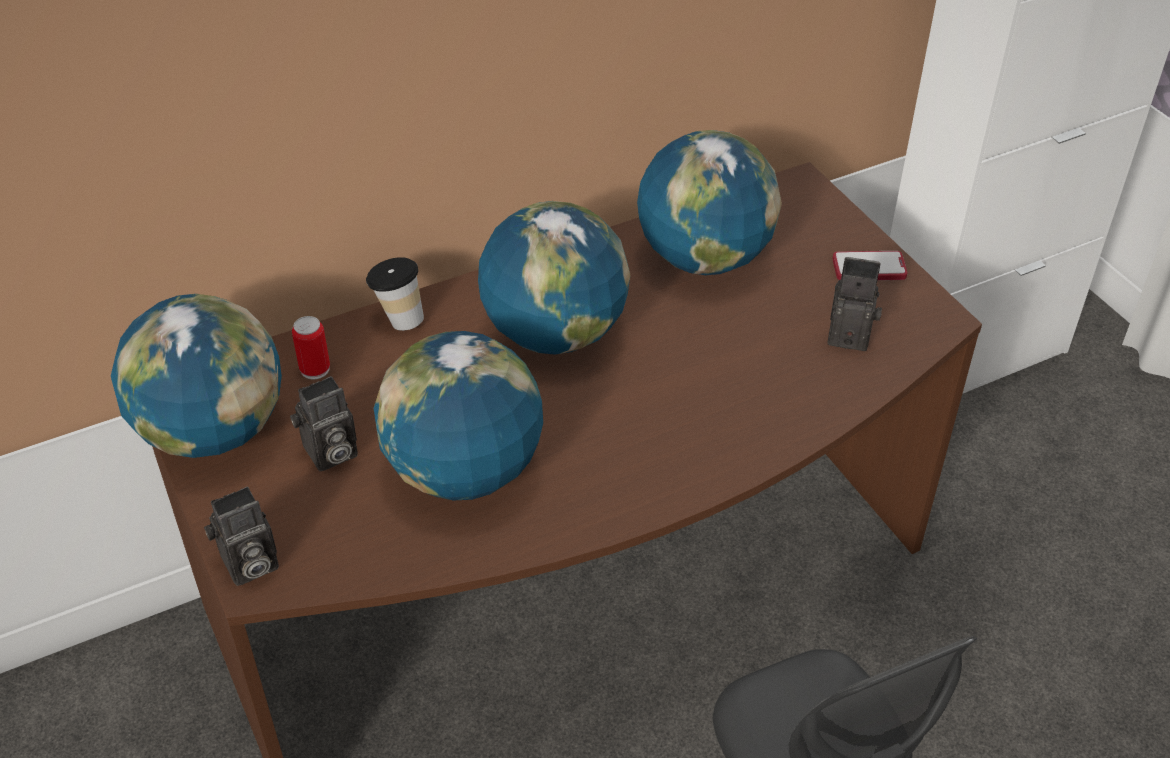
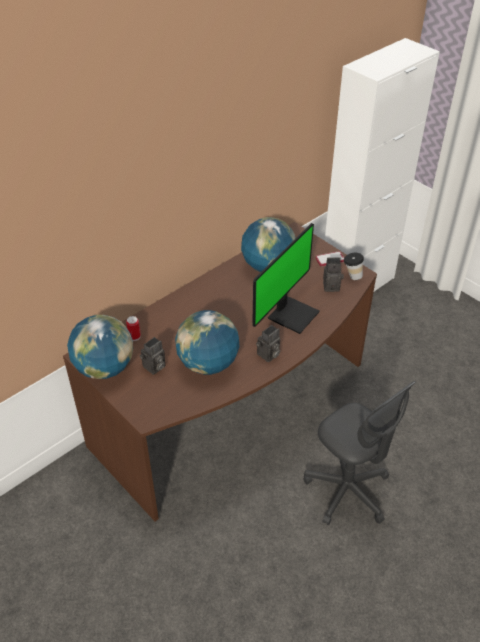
camera: 15 degrees left, 0 degrees up
camera [204,486,279,586] -> camera moved to [256,325,280,362]
cup [366,257,424,331] -> cup moved to [344,253,364,280]
globe [478,201,631,355] -> none
none -> monitor [252,223,320,334]

